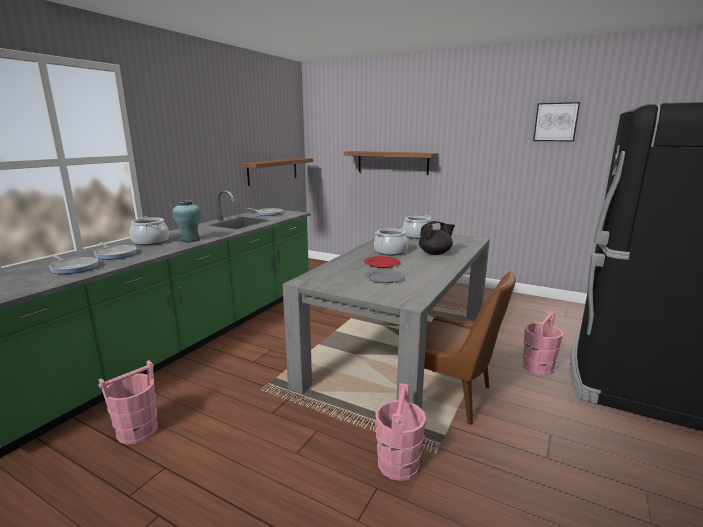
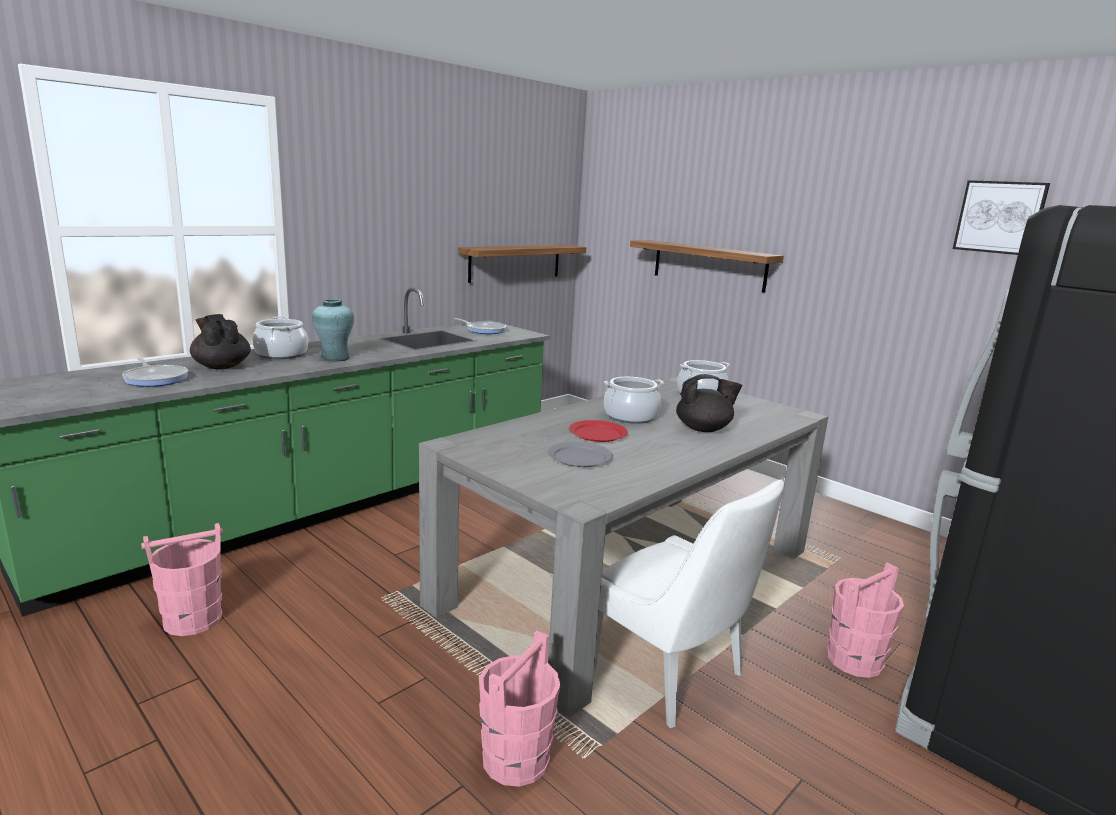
camera: 15 degrees right, 0 degrees up
frying pan [94,242,136,260] -> black teapot [190,314,251,370]
brown chair [424,271,516,425] -> white chair [594,479,784,728]

